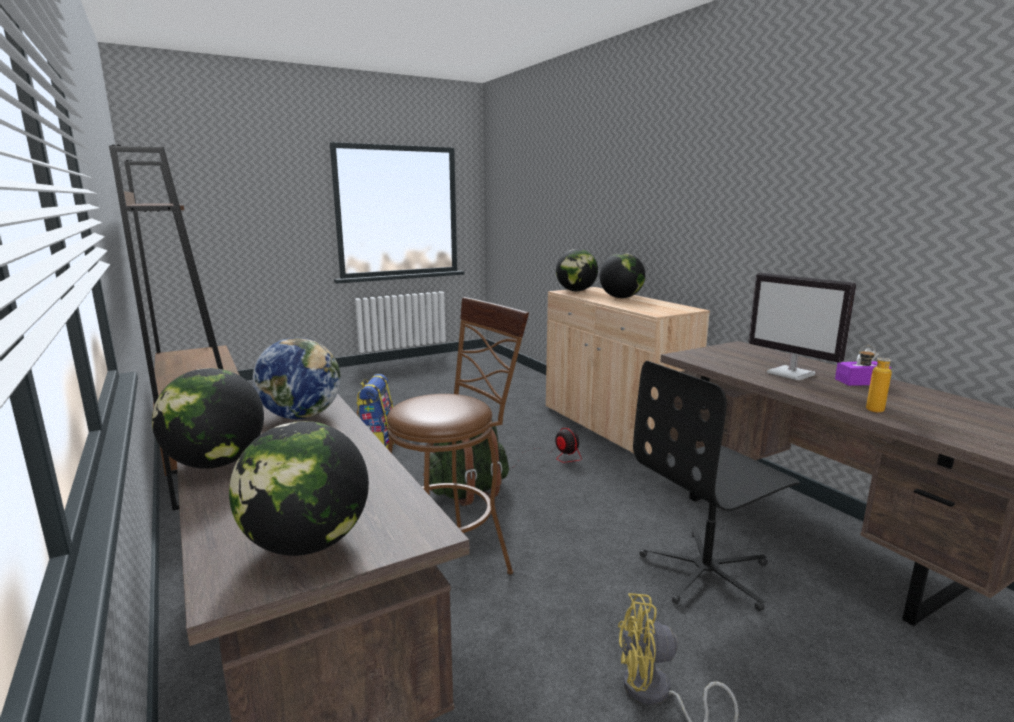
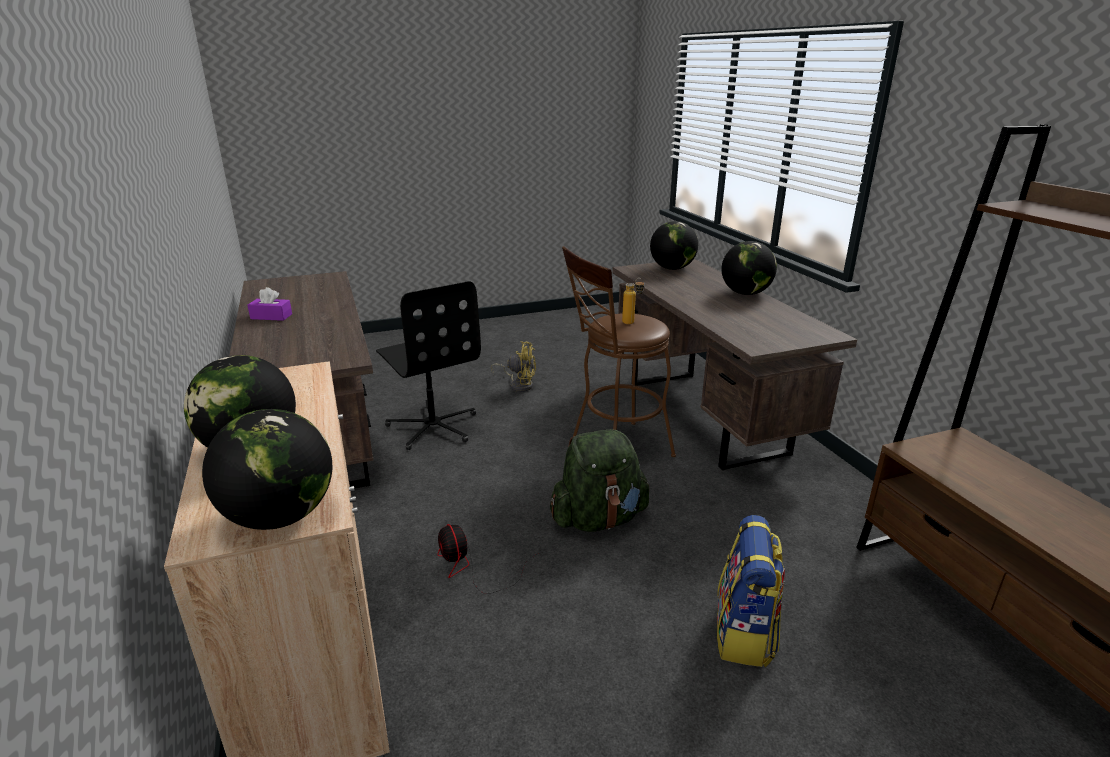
camera: 170 degrees left, 10 degrees up
globe [253,337,341,419] -> none
black office chair [633,361,800,611] -> black office chair turned 75 degrees clockwise [376,281,481,450]
monitor [748,273,856,380] -> none
bottle [859,346,892,413] -> bottle moved to [622,278,644,324]

